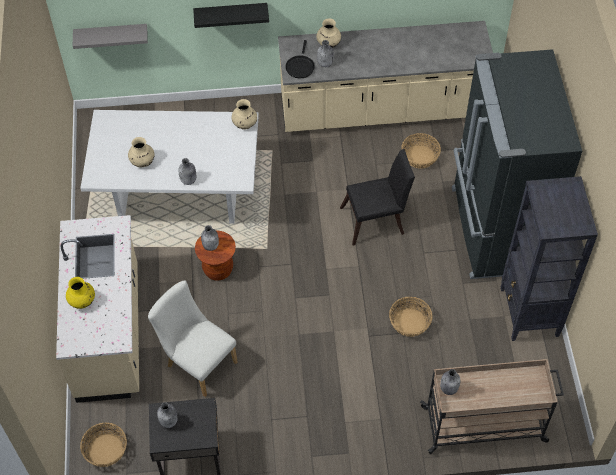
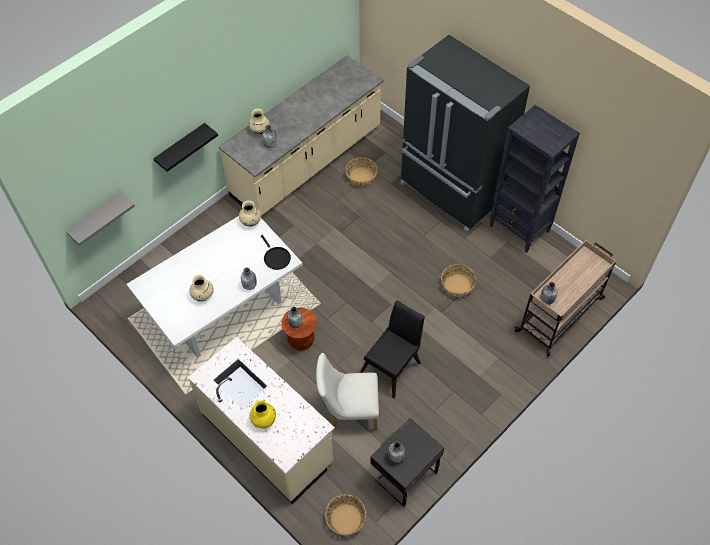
camera: 40 degrees left, 0 degrees up
black frying pan [285,40,315,78] -> black frying pan moved to [261,235,291,270]
black chair [340,149,415,246] -> black chair moved to [360,300,425,399]

